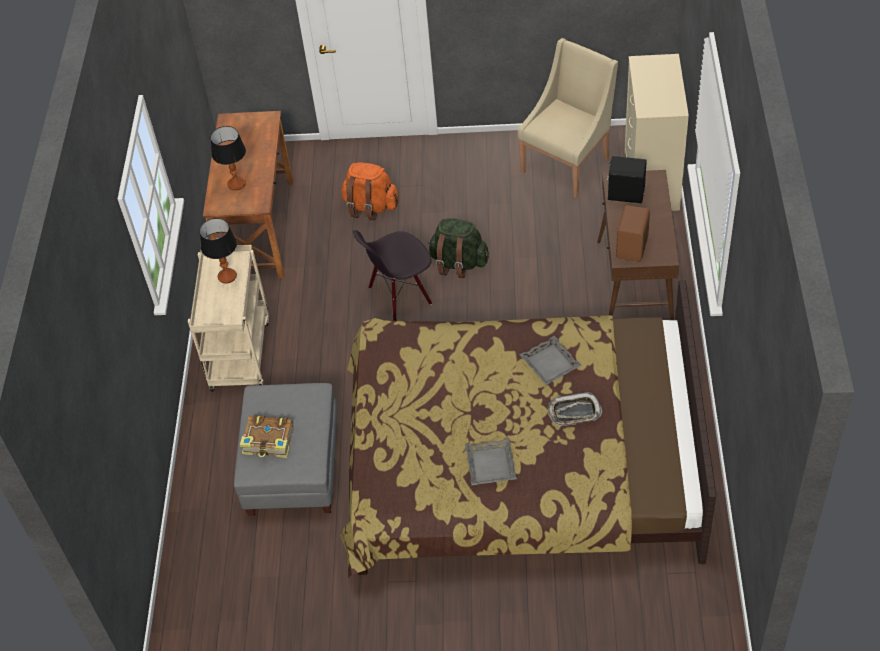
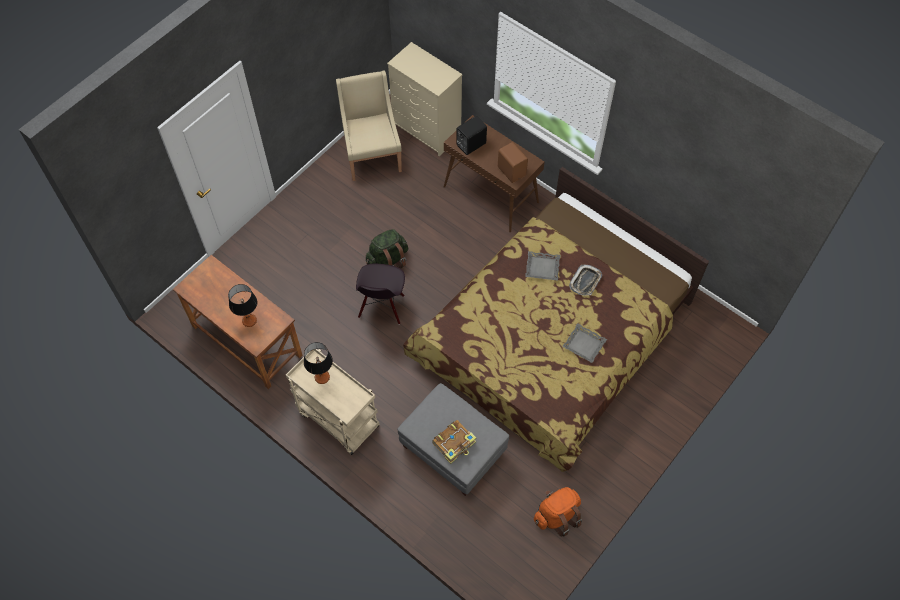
camera: 55 degrees left, 10 degrees up
orange backpack [341,162,399,220] -> orange backpack moved to [534,487,582,537]

